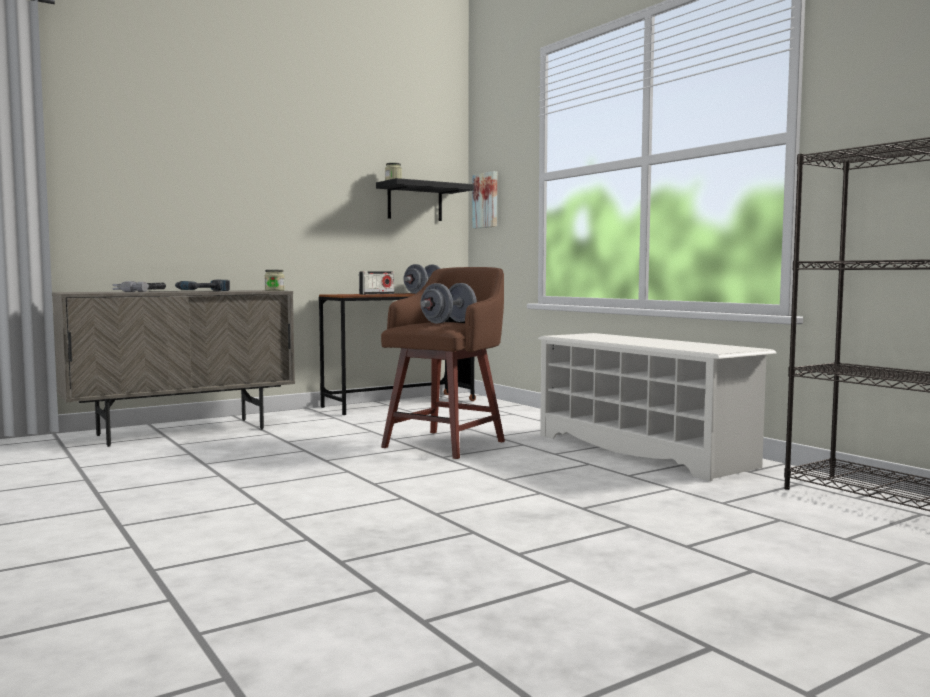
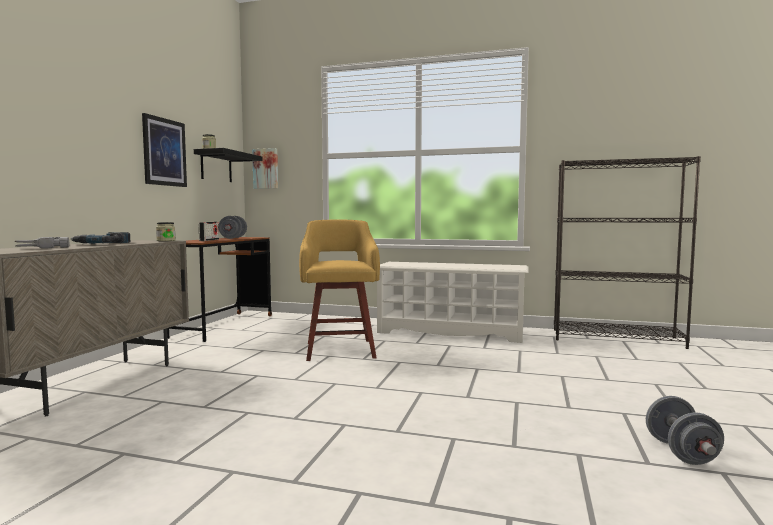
camera: 40 degrees left, 0 degrees up
brown stool [381,267,505,459] -> yellow stool [299,219,380,361]
grey dumbbell [421,283,477,323] -> grey dumbbell moved to [646,396,724,465]
none -> picture [142,113,187,187]

